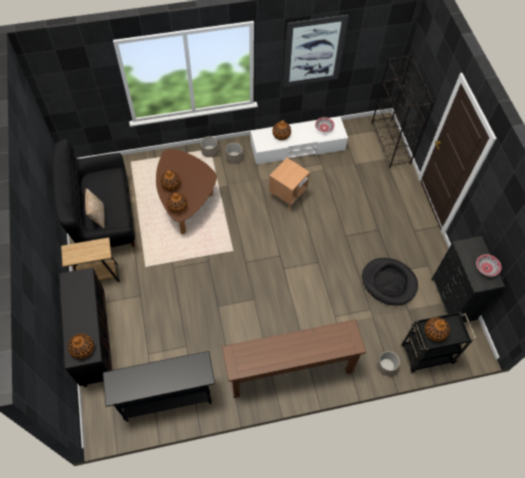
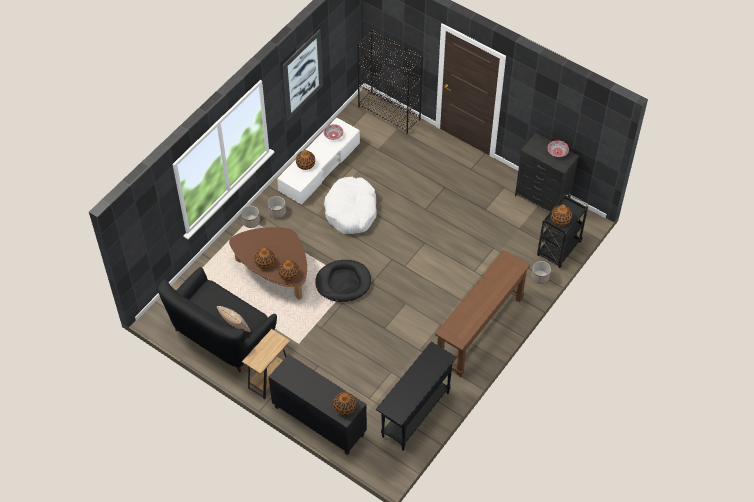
camera: 40 degrees left, 5 degrees down
brown side table [269,158,310,210] -> white dog bed [324,177,377,234]
black dog bed [362,258,418,306] -> black dog bed moved to [315,260,371,302]

